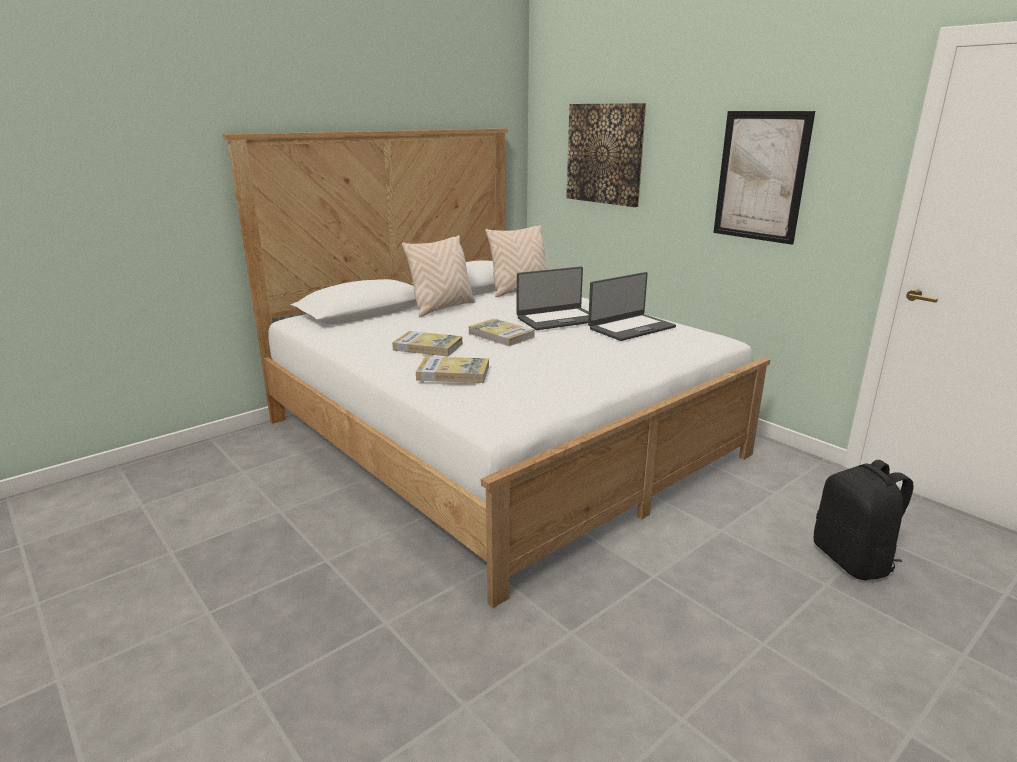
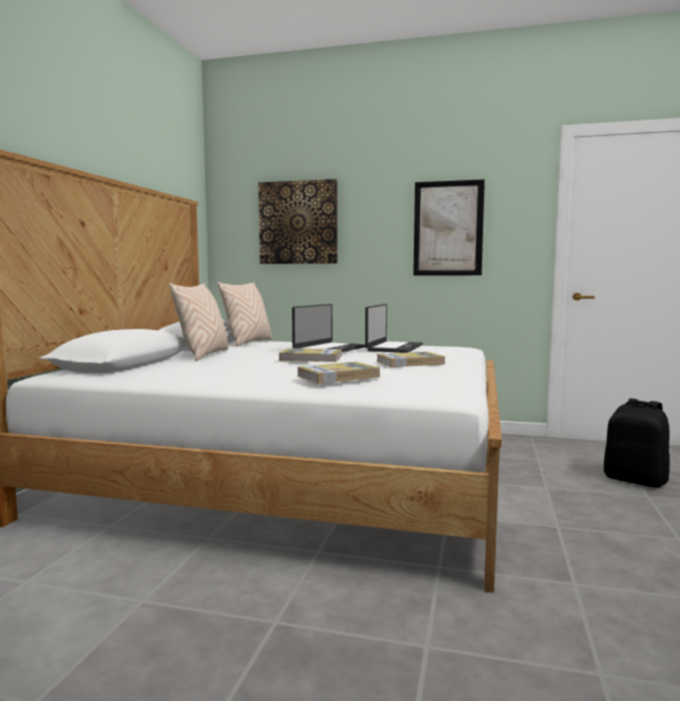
camera: 35 degrees left, 15 degrees down
book [392,331,463,357] -> book moved to [376,352,445,367]

